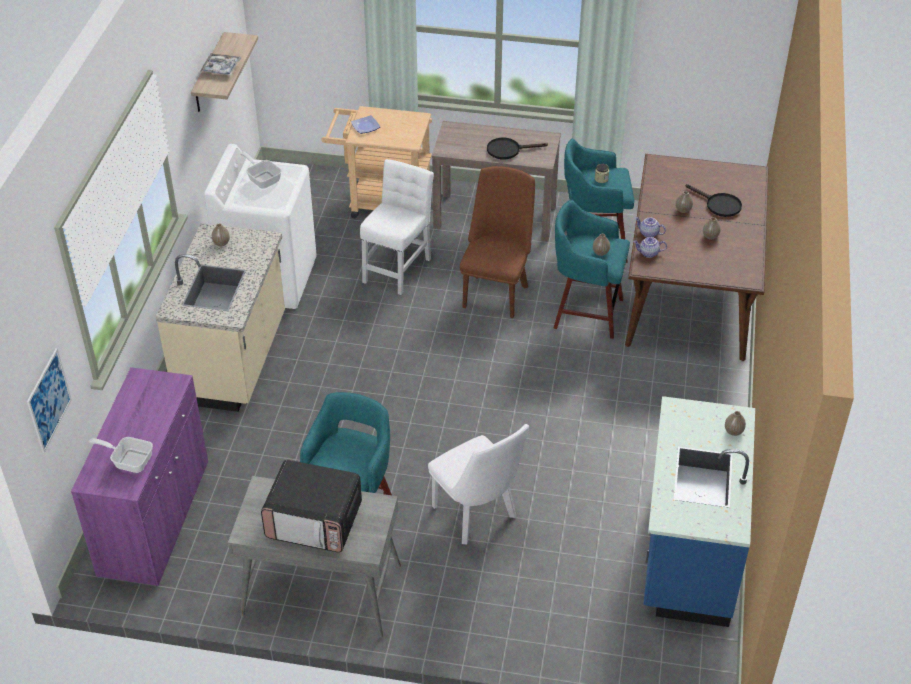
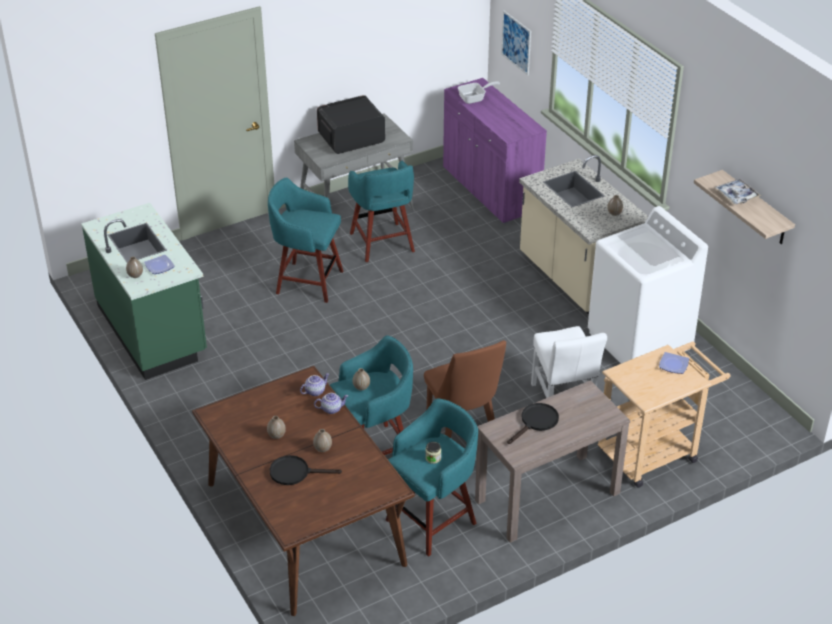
camera: 140 degrees right, 5 degrees down
frying pan [240,152,282,189] -> none
white chair [428,424,529,545] -> turquoise stool [268,178,343,303]
blue counter [644,396,755,627] -> green counter [81,203,207,380]
none -> plate [144,255,175,274]

